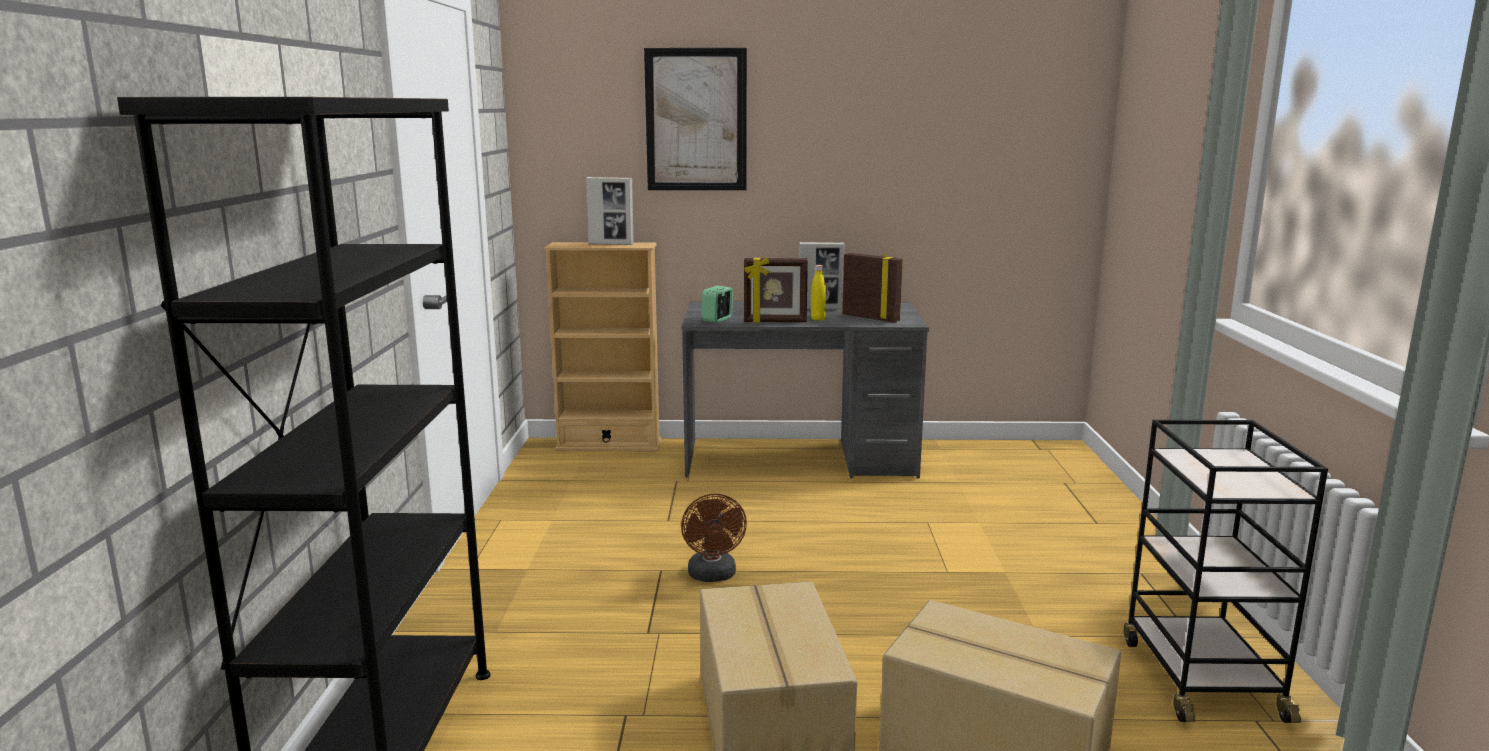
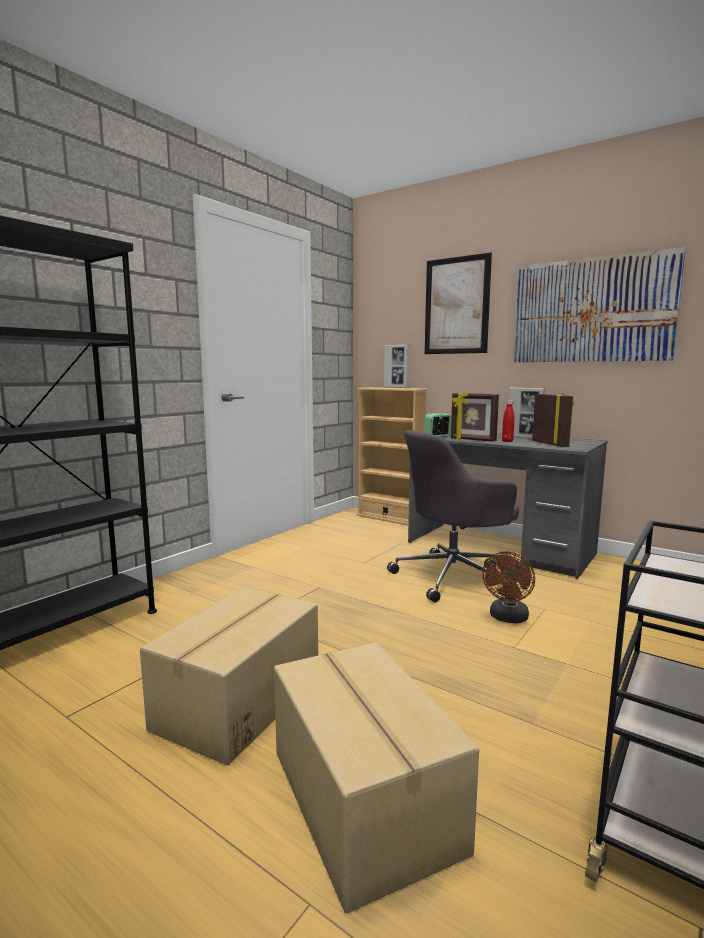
camera: 35 degrees right, 5 degrees down
brown fan [681,494,747,582] -> brown fan moved to [482,551,535,623]
yellow bottle [811,265,826,320] -> red bottle [502,400,514,442]
none -> grey office chair [387,430,519,603]
none -> picture [513,247,686,362]

